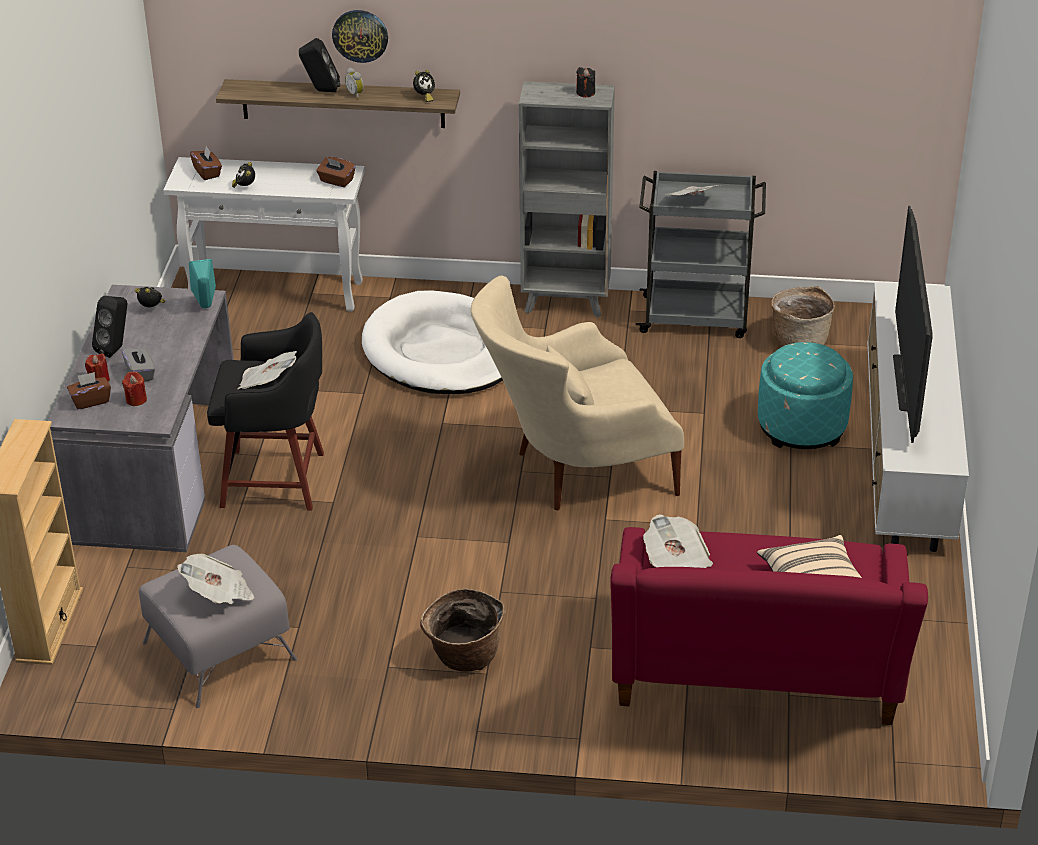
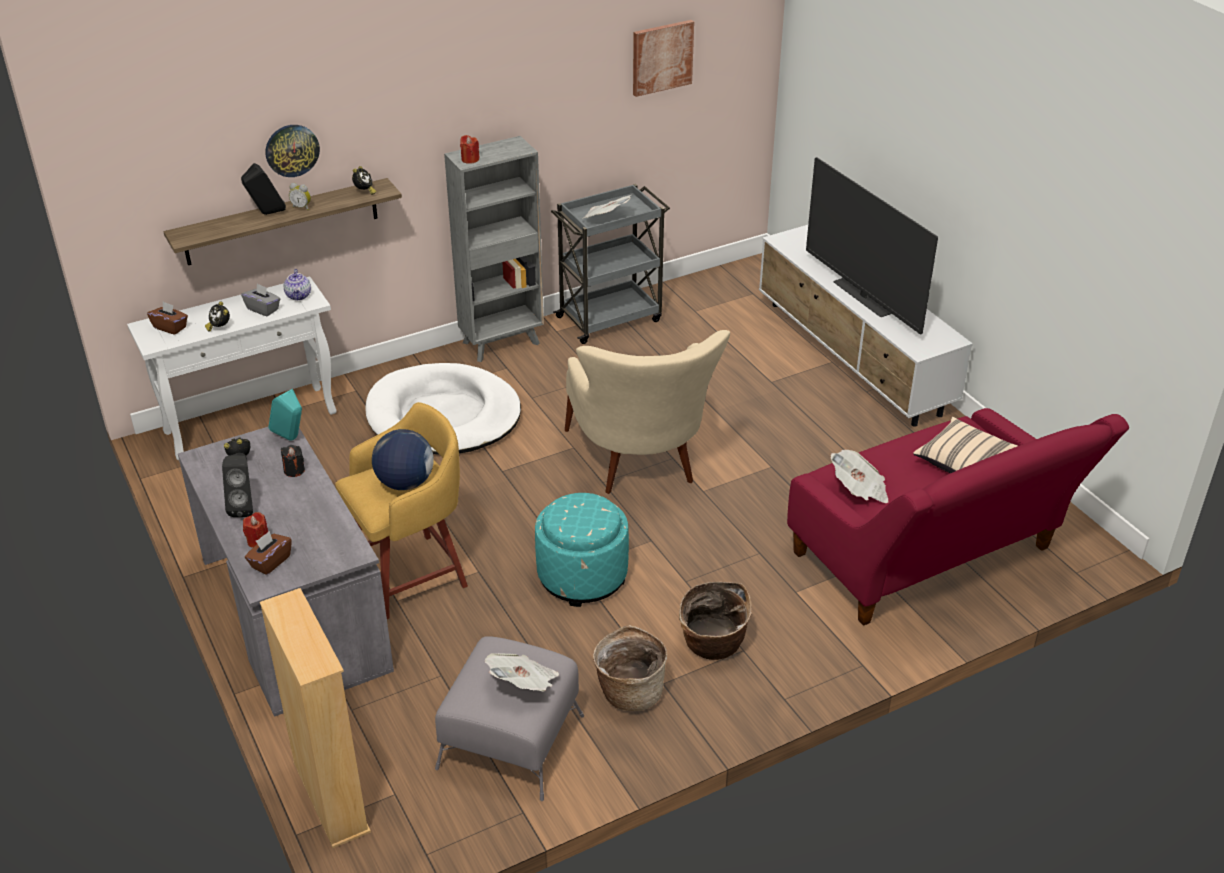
camera: 35 degrees left, 0 degrees up
grey tissue box [122,344,155,382] -> grey tissue box moved to [241,283,280,316]
red candle [122,371,147,406] -> red candle moved to [460,135,480,164]
black stool [207,312,324,511] -> yellow stool [335,402,468,619]
newspaper [238,351,297,389] -> globe [372,429,434,490]
brown tissue box [316,157,356,187] -> teapot [284,269,311,300]
beige armchair [471,275,684,510] -> beige armchair turned 45 degrees counterclockwise [565,330,730,494]
black candle [576,67,595,97] -> black candle moved to [281,445,305,477]
turquoise ottoman [758,342,853,449] -> turquoise ottoman moved to [535,493,629,607]
basket [771,286,835,347] -> basket moved to [593,625,667,711]
none -> picture [633,20,694,97]

